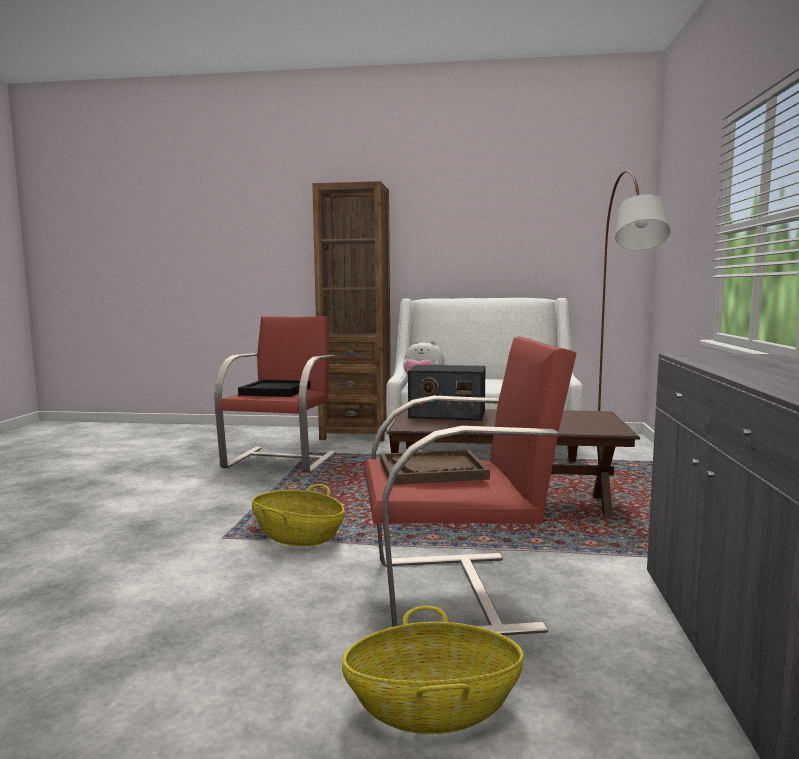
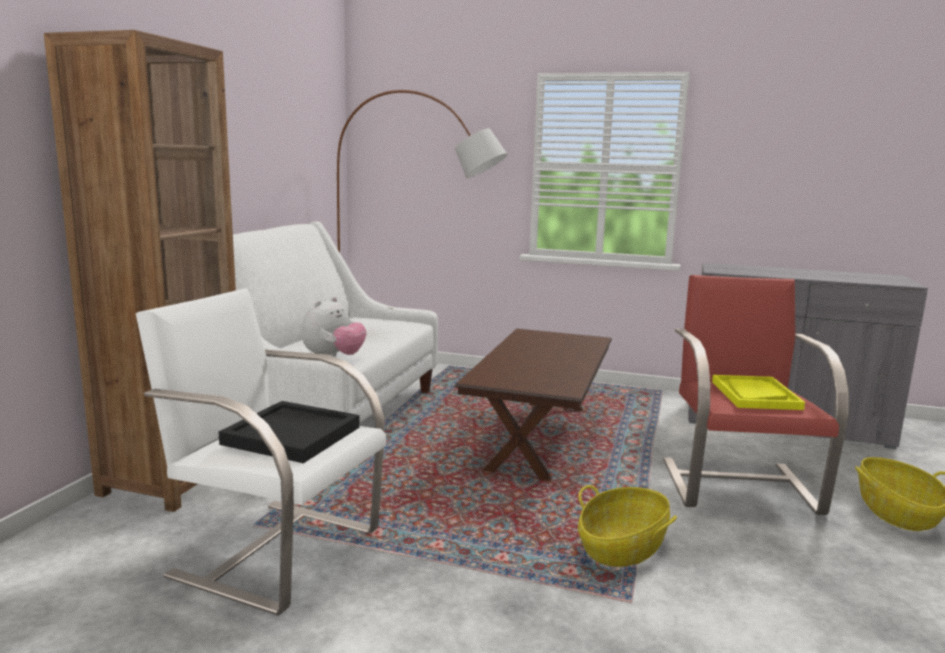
camera: 80 degrees left, 5 degrees up
red armchair [214,316,336,473] -> white armchair [136,288,386,615]
brown tray [380,450,490,485] -> yellow tray [712,375,805,410]
radio [408,365,486,421] -> none

